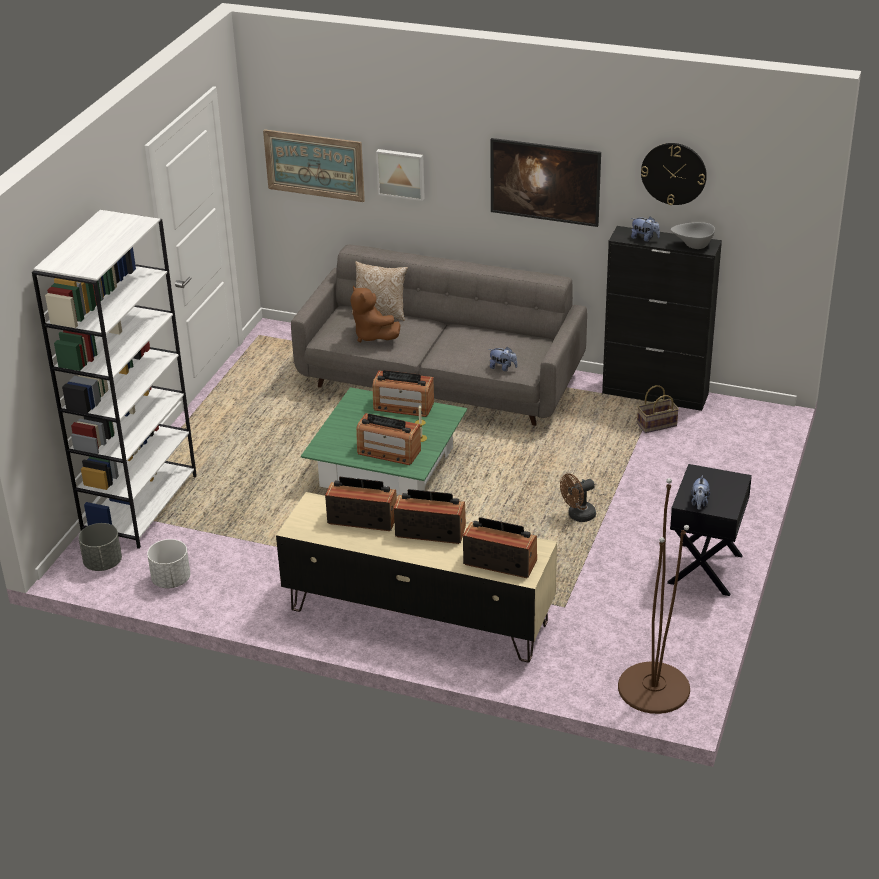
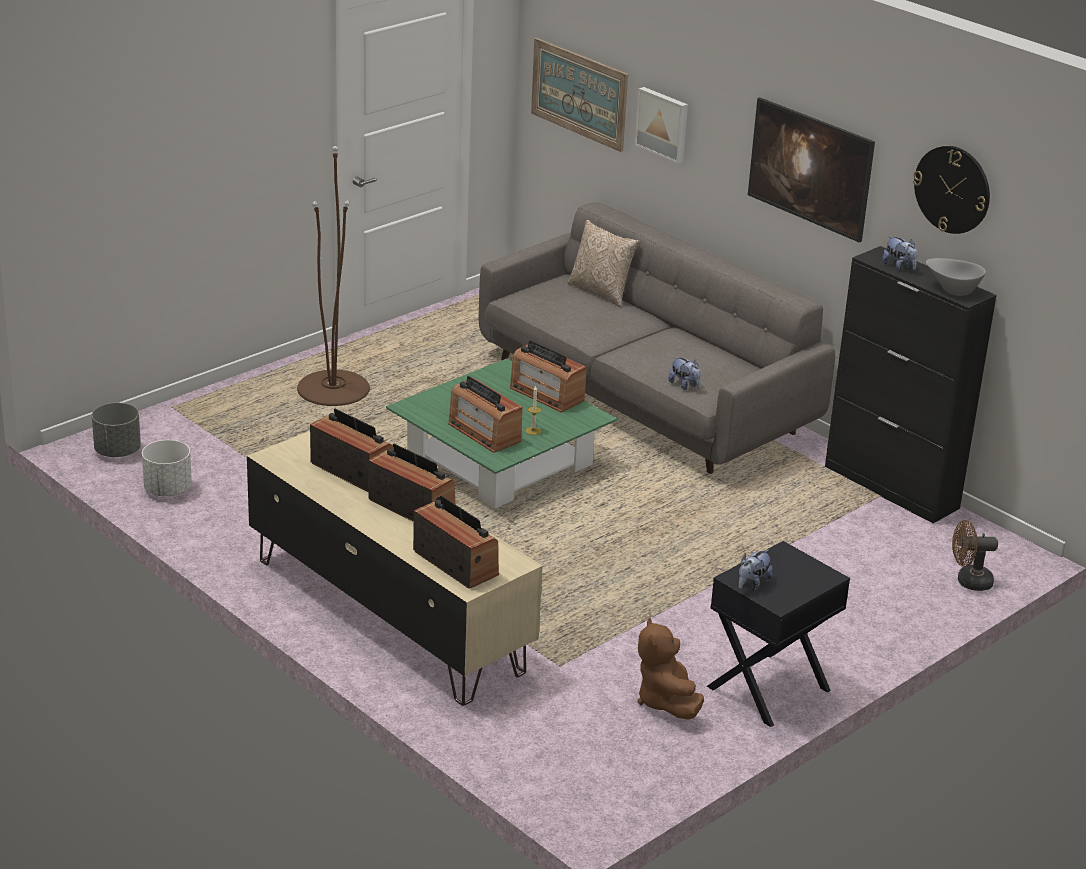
camera: 25 degrees right, 5 degrees down
white bookcase [32,210,197,549] -> none
brown plush toy [350,286,400,342] -> brown plush toy moved to [638,617,704,720]
brown fan [560,473,596,522] -> brown fan moved to [952,520,998,591]
brown floor lamp [618,478,690,714] -> brown floor lamp moved to [297,146,370,406]
basket [637,385,679,433] -> none

